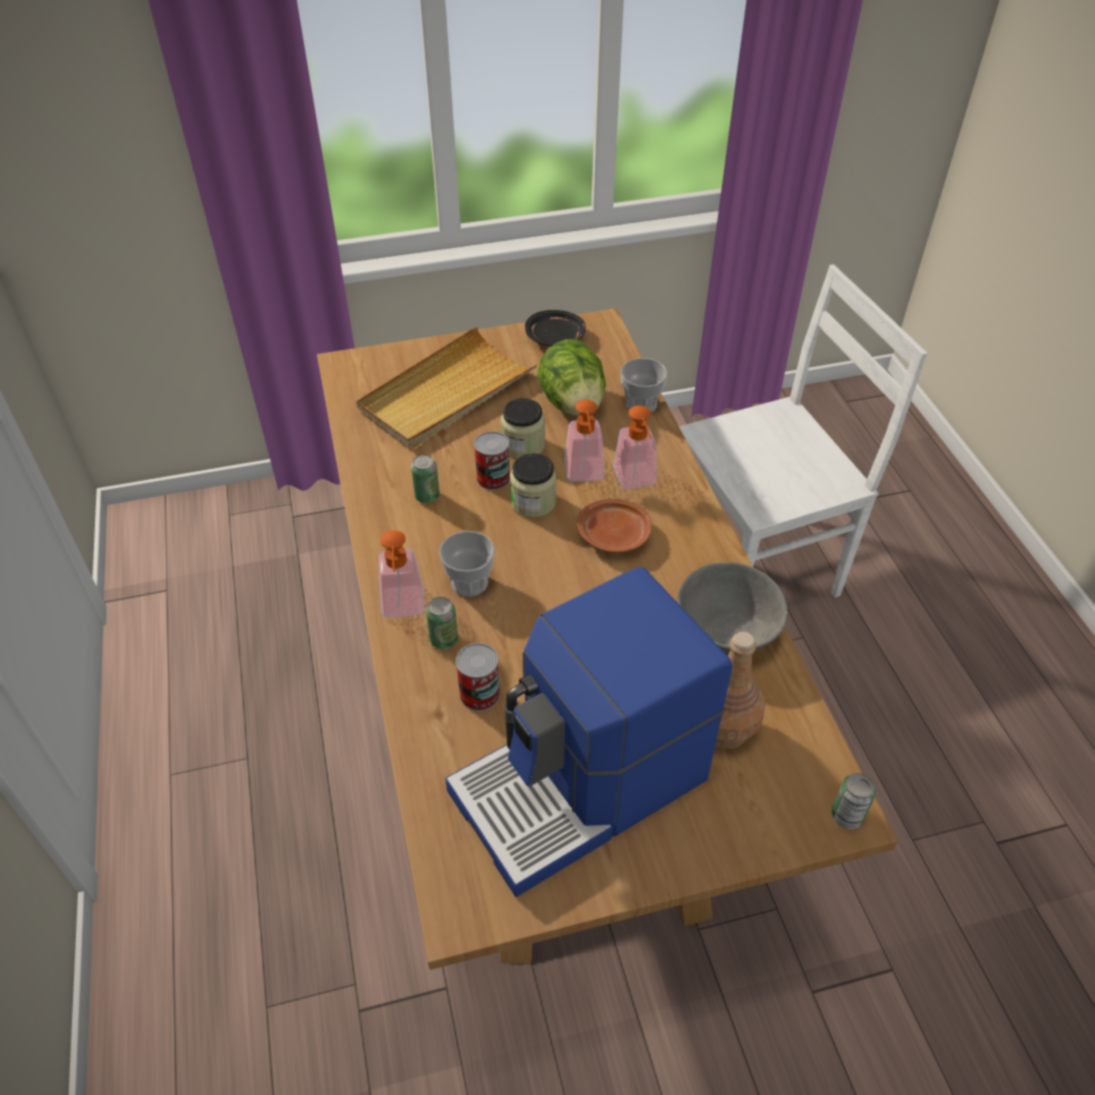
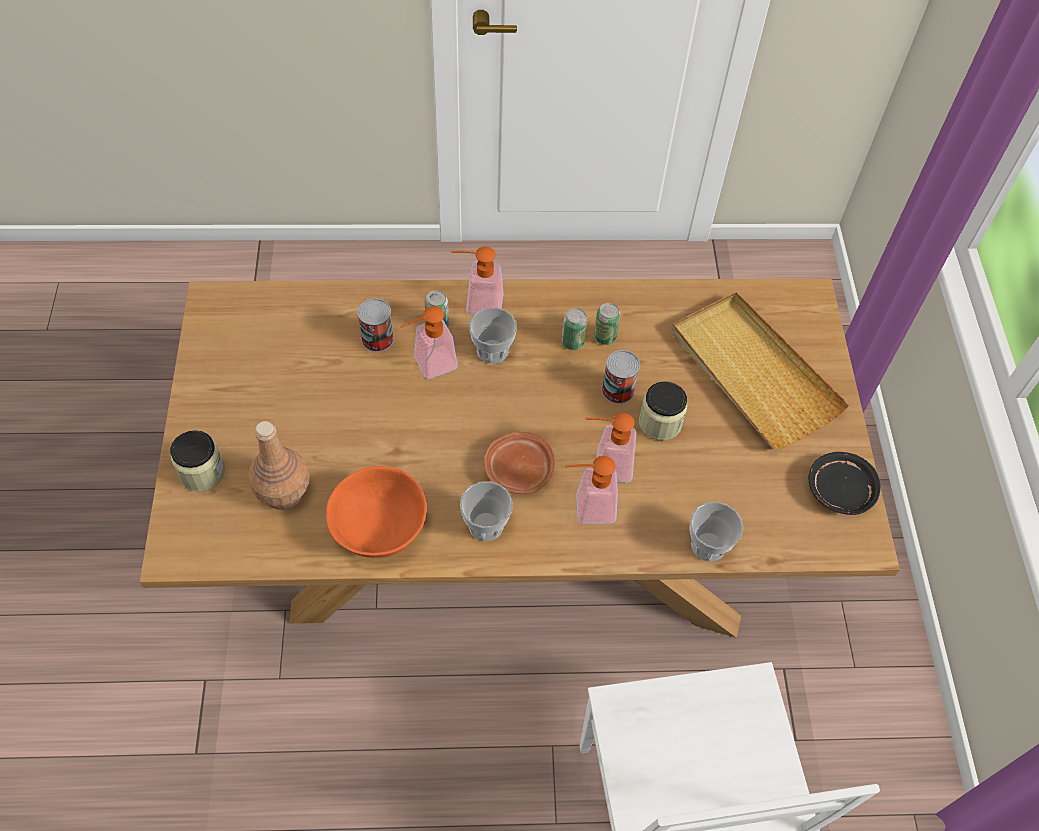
camera: 100 degrees right, 10 degrees up
coffee machine [445,567,732,897] -> none
jar [510,453,556,517] -> jar moved to [170,430,225,491]
lettuce [537,339,606,416] -> none
grey bowl [678,562,788,656] -> orange bowl [326,466,427,558]
can [831,773,876,829] -> can moved to [562,308,588,350]
none -> soap dispenser [400,306,458,379]
none -> cup [460,481,513,541]

